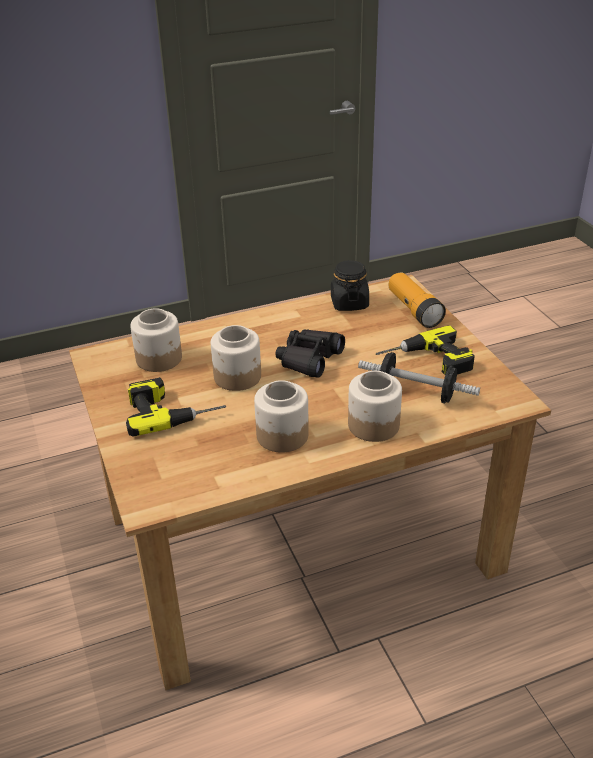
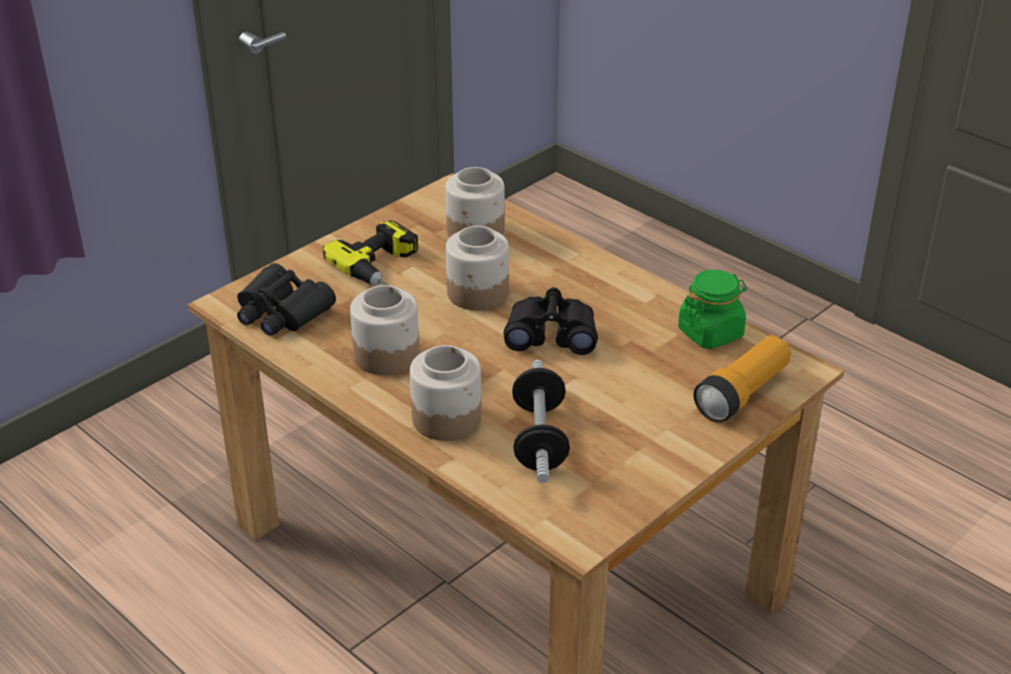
camera: 65 degrees right, 0 degrees up
black jar [331,260,369,311] -> green jar [678,270,747,349]
power drill [376,326,475,375] -> none
none -> black binoculars [237,263,336,336]

